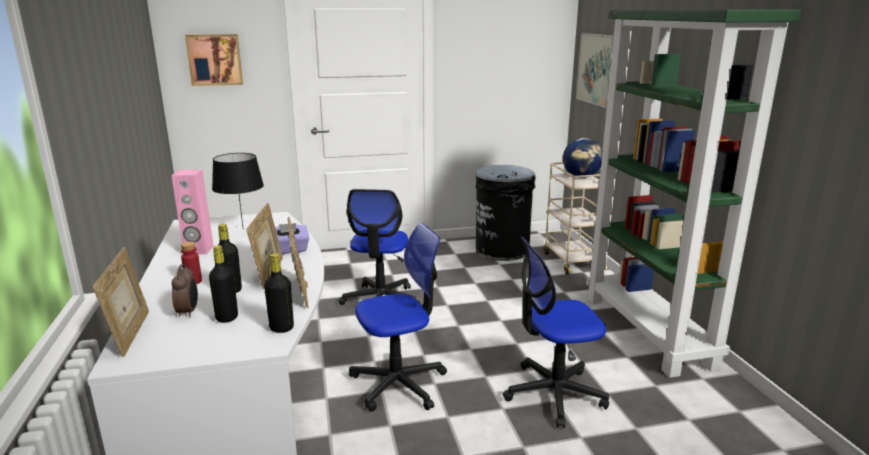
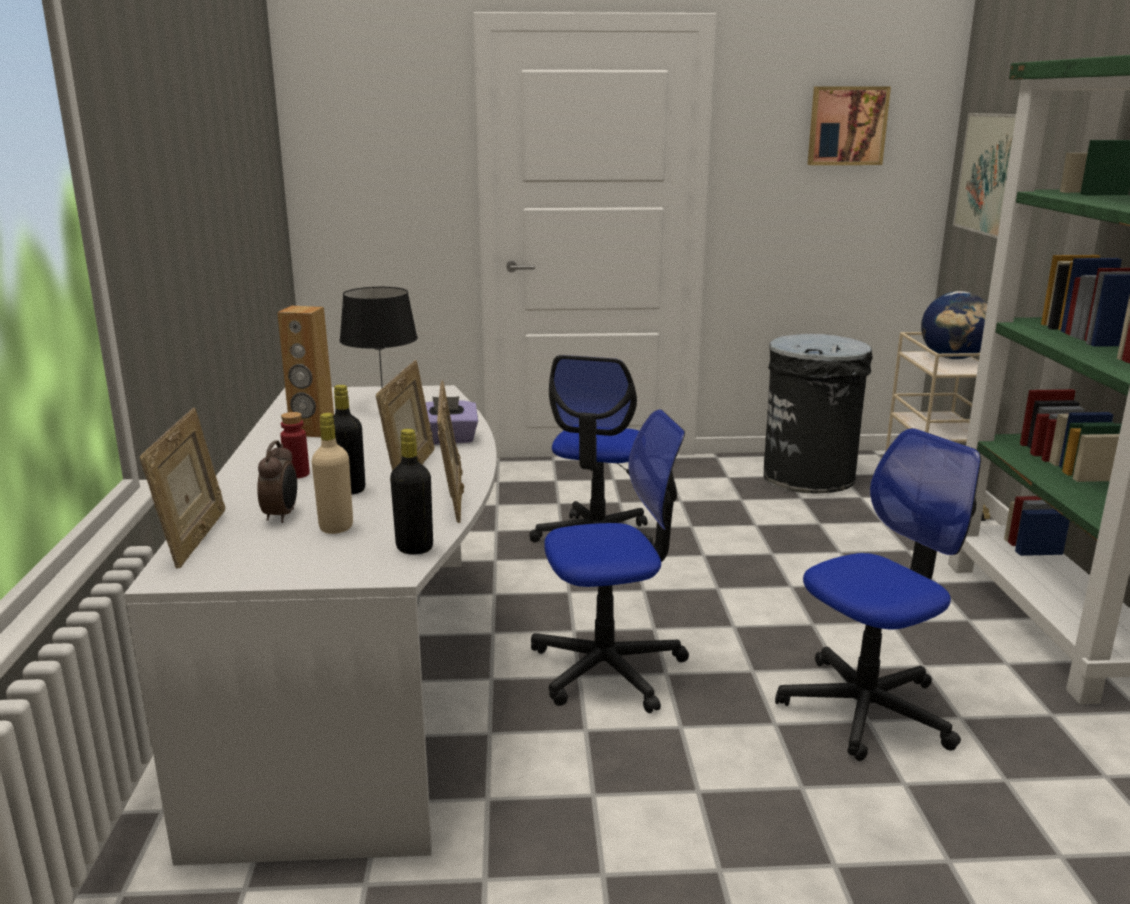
camera: 10 degrees right, 0 degrees up
pink speaker [171,170,214,254] -> brown speaker [277,306,334,438]
picture [185,34,243,86] -> picture moved to [807,87,891,165]
black bottle [209,245,238,323] -> beige bottle [312,413,353,534]
office chair [503,236,609,428] -> office chair turned 150 degrees clockwise [775,428,981,761]

